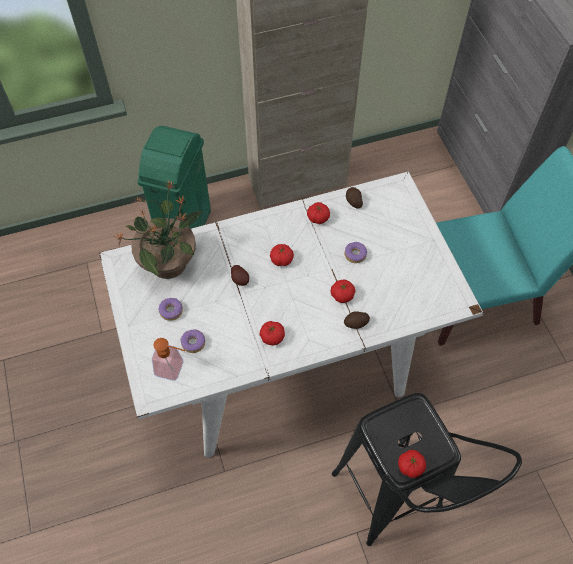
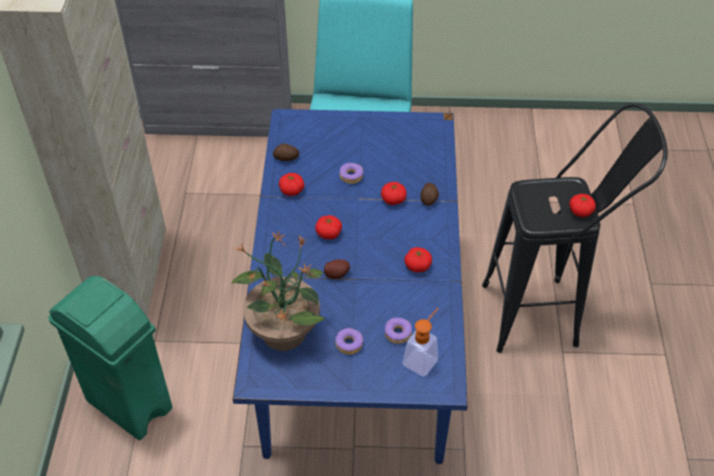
camera: 70 degrees left, 10 degrees down
white dining table [99,171,483,458] -> blue dining table [233,109,468,464]

